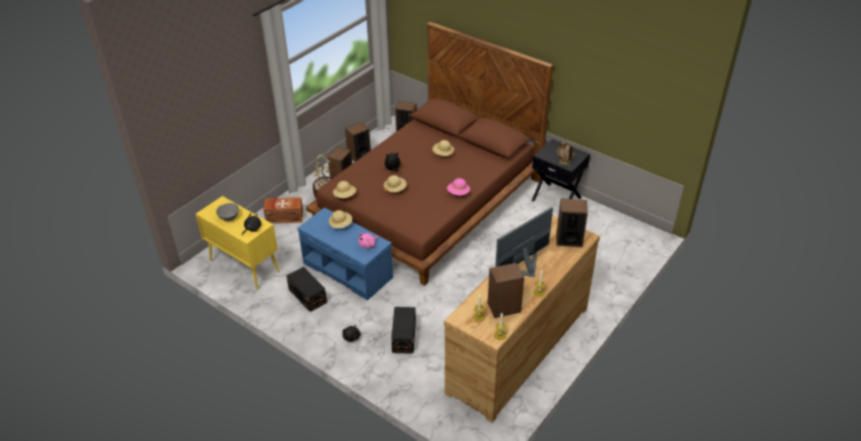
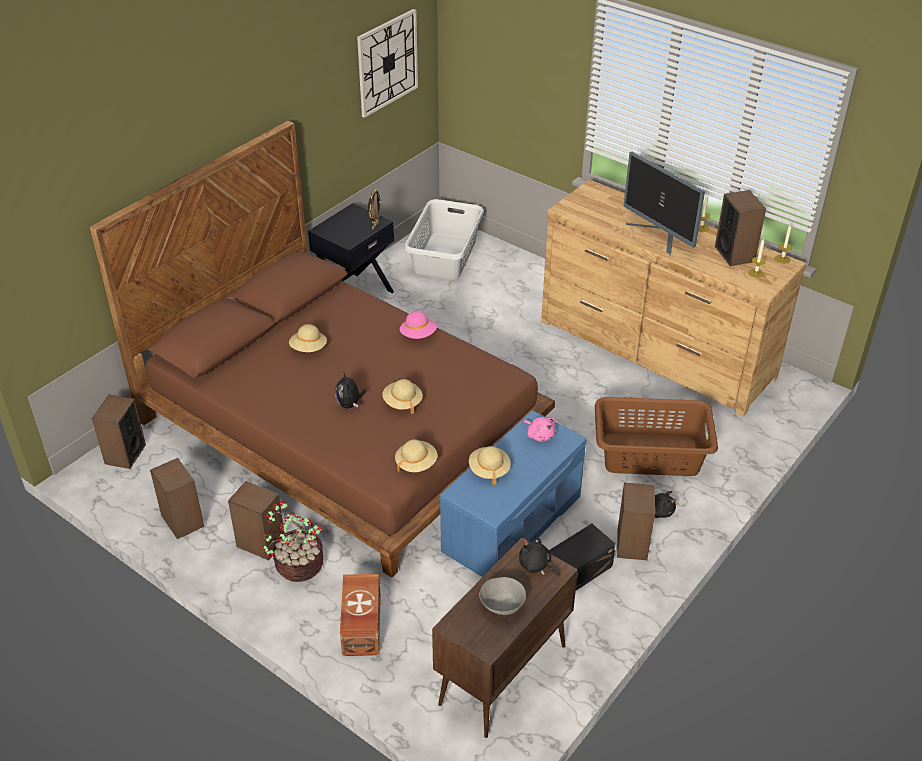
camera: 90 degrees left, 0 degrees up
yellow cabinet [196,196,280,290] -> brown cabinet [432,537,578,738]
black storage box [391,307,416,354] -> brown laundry basket [595,397,718,476]
speaker [556,198,588,247] -> speaker moved to [617,483,655,560]
none -> wall clock [357,9,418,118]
none -> grey laundry basket [404,199,484,280]

